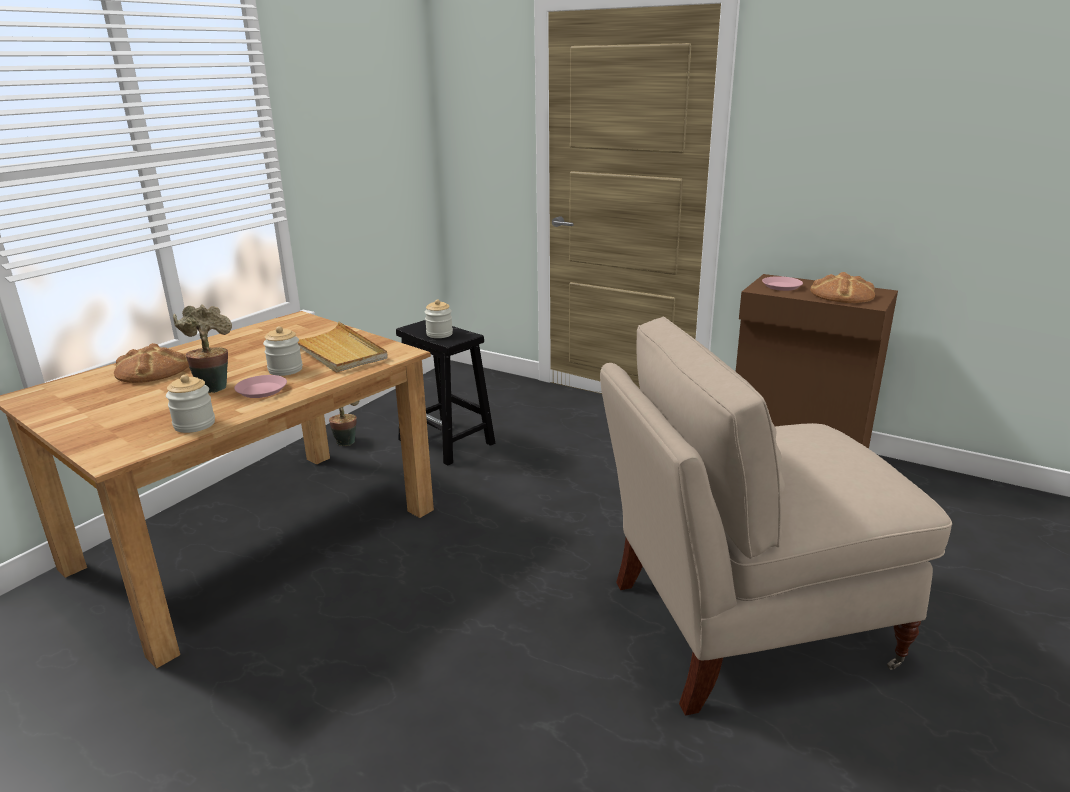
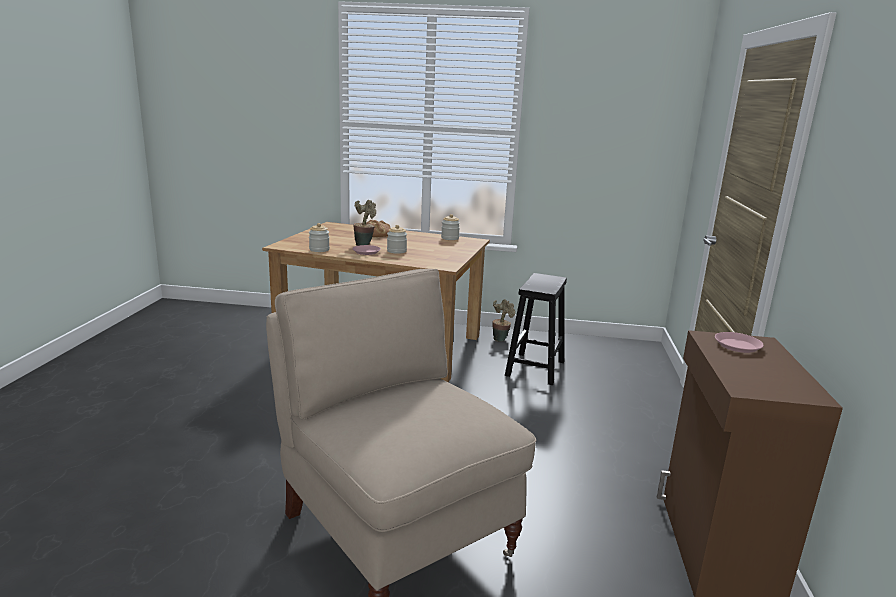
camera: 65 degrees right, 5 degrees down
beige tray [298,321,388,373] -> none
jar [425,299,453,338] -> jar moved to [441,214,460,240]
bread [810,272,875,303] -> none

